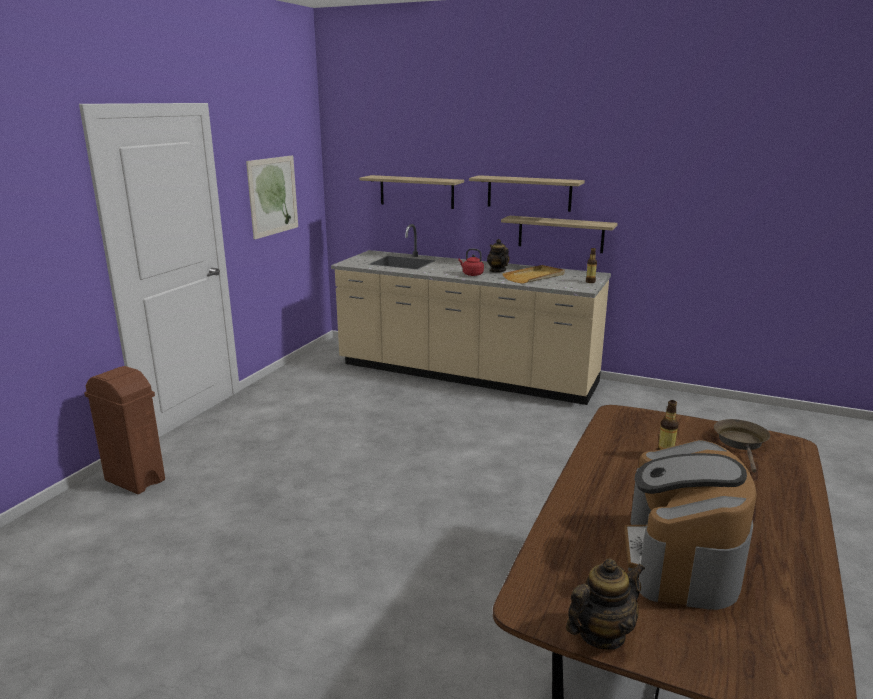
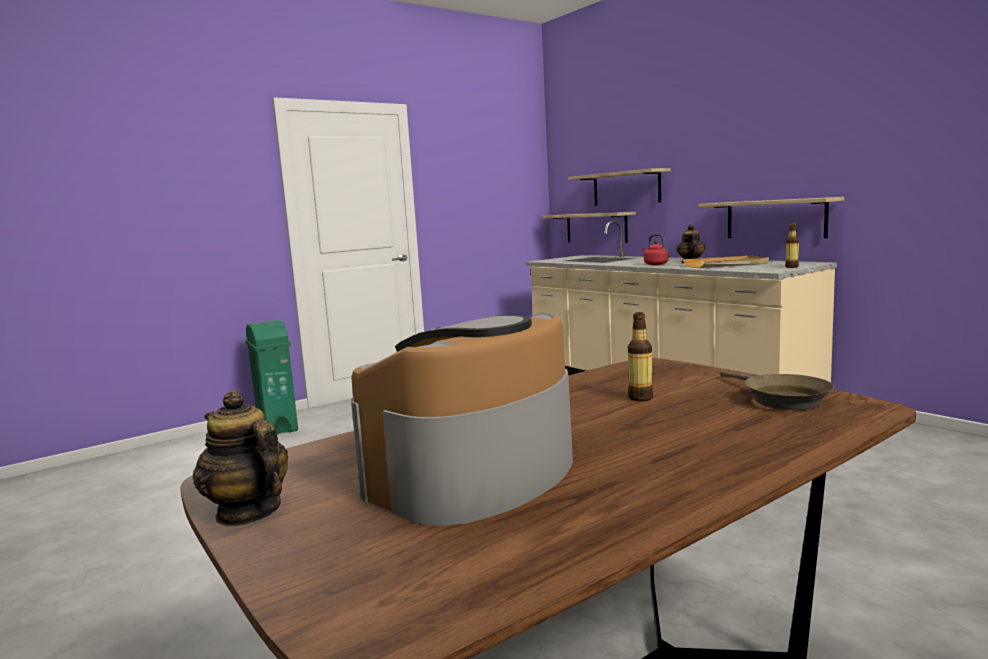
camera: 30 degrees right, 10 degrees down
brown trash can [84,366,165,494] -> green trash can [245,320,298,435]
picture [246,155,298,240] -> none
shelf [469,175,585,212] -> shelf moved to [543,212,636,243]
teapot [566,558,645,649] -> teapot turned 135 degrees counterclockwise [193,390,288,526]
brown frying pan [714,419,770,472] -> brown frying pan turned 120 degrees clockwise [720,371,834,410]

